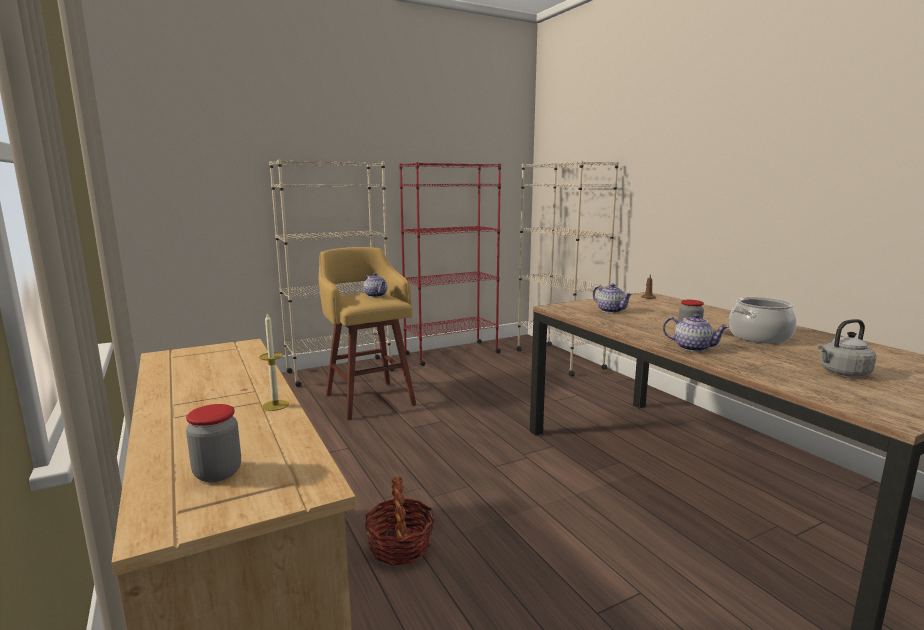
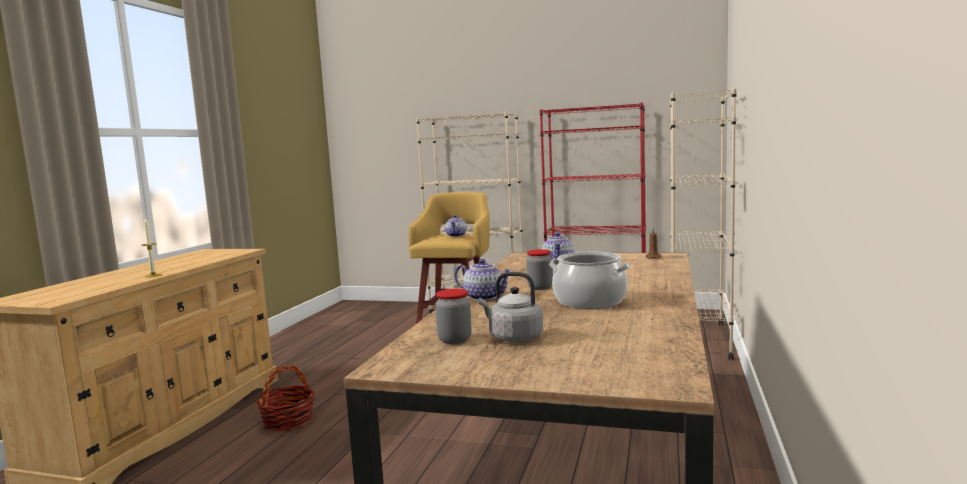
camera: 45 degrees right, 5 degrees down
jar [186,404,241,482] -> jar moved to [435,288,472,344]
teapot [663,313,729,352] -> teapot turned 45 degrees counterclockwise [455,259,512,301]

